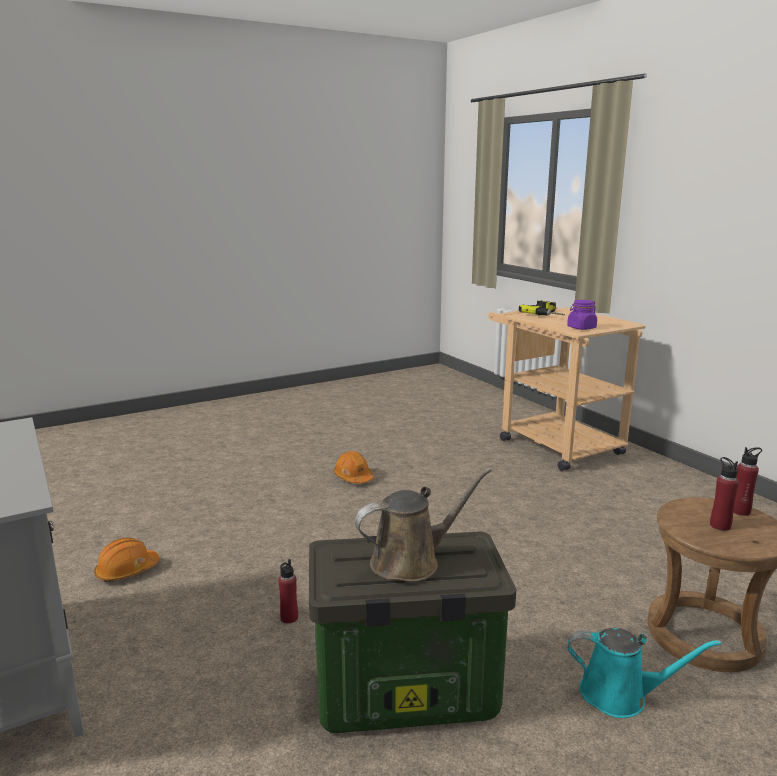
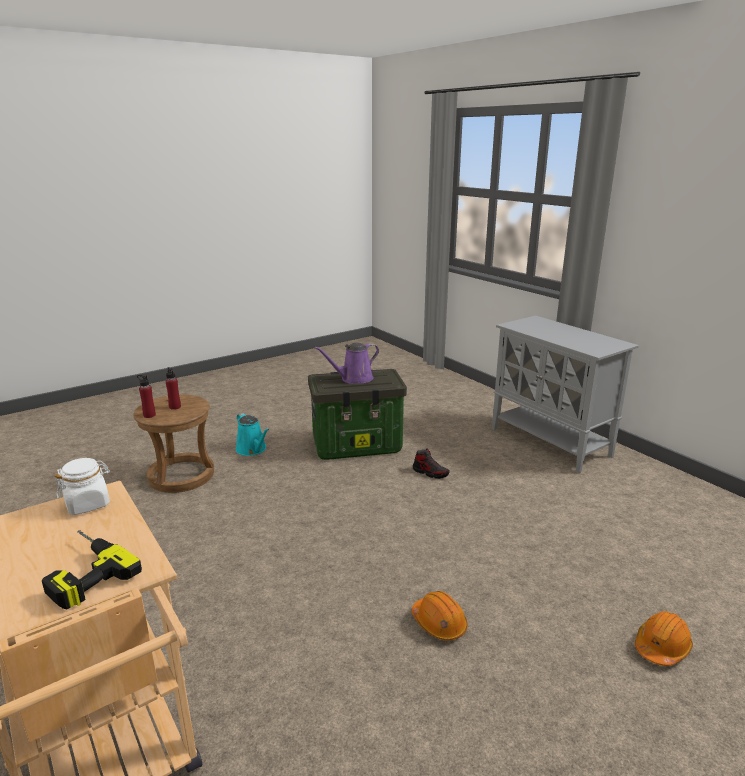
camera: 175 degrees right, 5 degrees up
orange hard hat [94,537,159,582] -> orange hard hat moved to [635,611,693,666]
red bottle [278,559,298,624] -> shoe [413,448,450,479]
brown watering can [355,468,492,582] -> purple watering can [314,343,379,384]
purple jar [567,300,597,330] -> white jar [55,458,110,515]
turquoise watering can [568,628,721,718] -> turquoise watering can turned 135 degrees counterclockwise [236,413,269,456]

